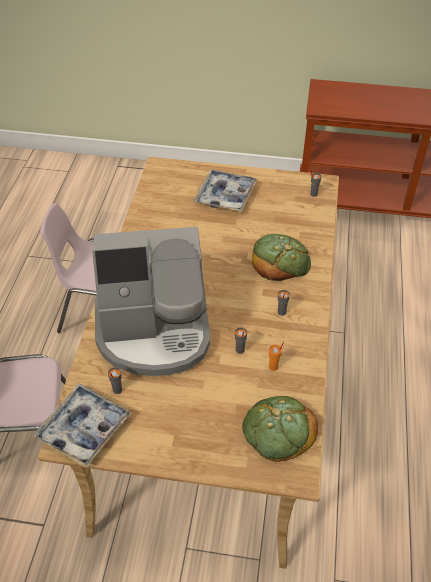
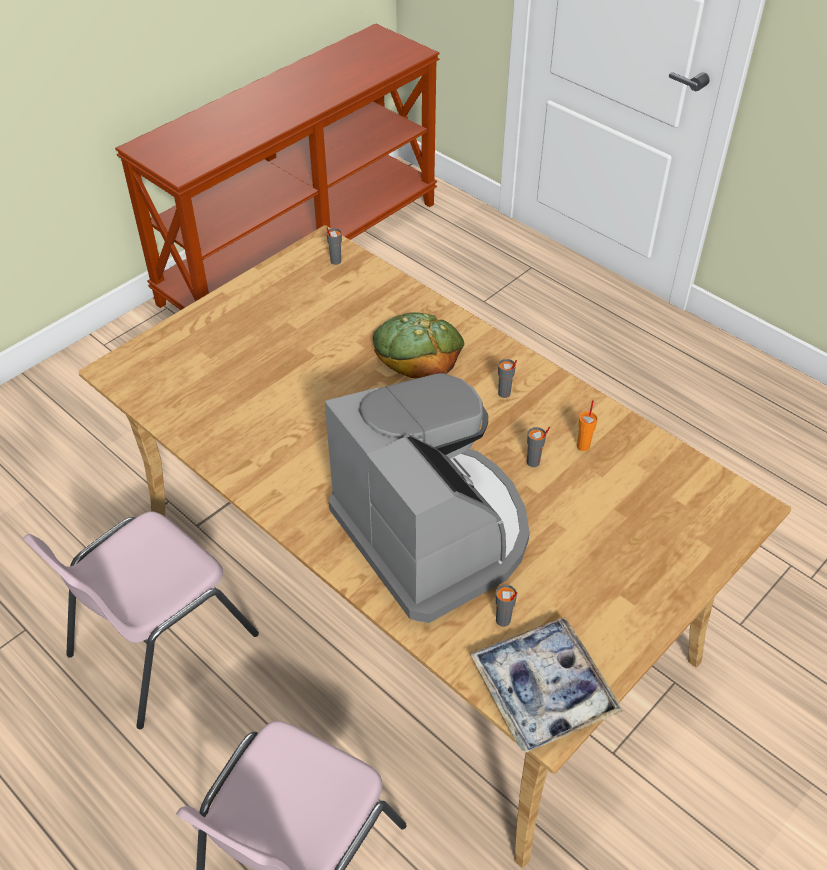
camera: 55 degrees left, 0 degrees up
coffee machine [92,227,210,376] -> coffee machine turned 60 degrees counterclockwise [325,373,530,623]
tray [194,169,257,212] -> none
bread [242,396,318,462] -> none

